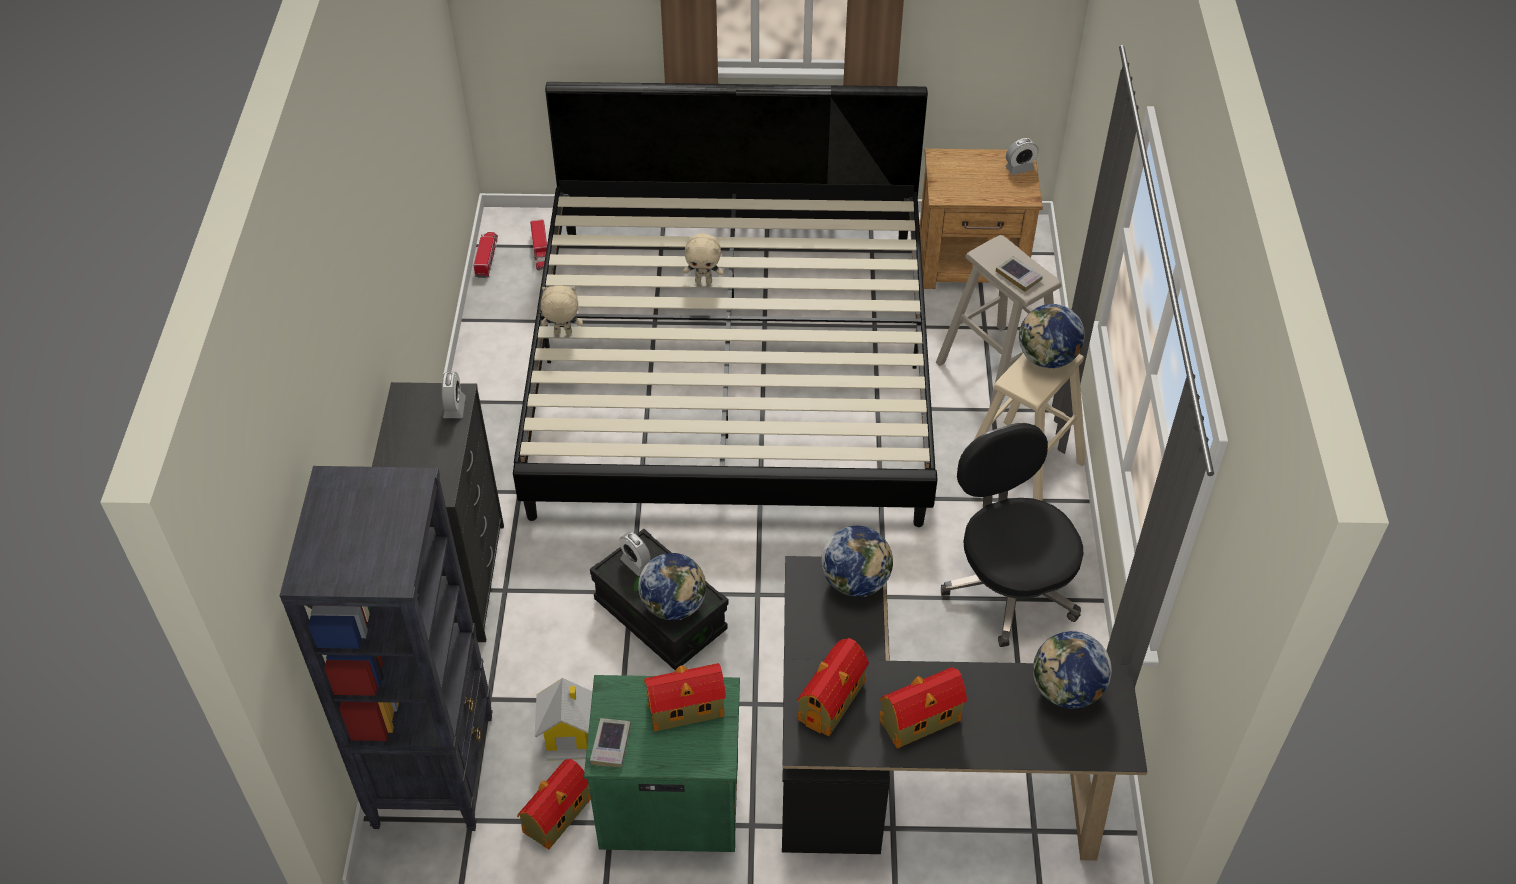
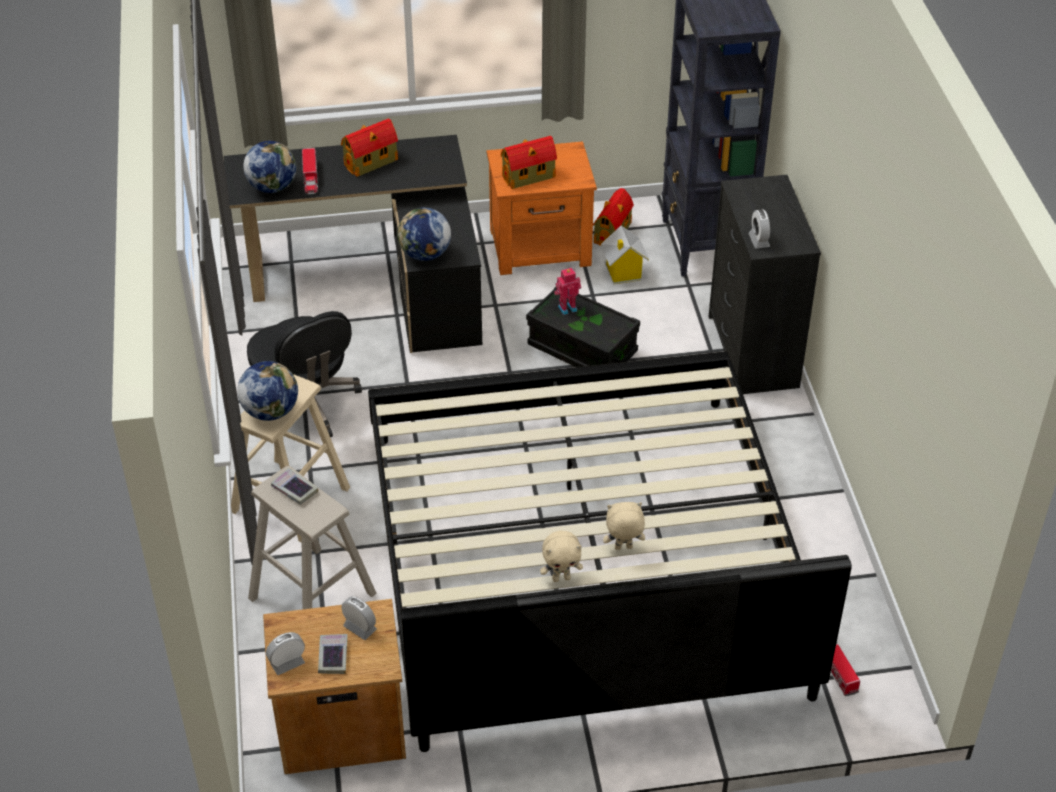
camera: 170 degrees right, 5 degrees down
toy truck [474,232,498,278] -> toy truck moved to [302,148,318,194]
beige plush toy [541,285,583,334] -> beige plush toy moved to [540,531,583,582]
green nightstand [584,675,740,852] -> orange nightstand [487,141,597,275]
book [590,718,631,767] -> book moved to [318,634,348,674]
alarm clock [619,532,651,576] -> alarm clock moved to [342,596,377,640]
globe [638,553,706,620] -> toy robot [554,268,581,315]
toy house [797,638,869,736] -> none

